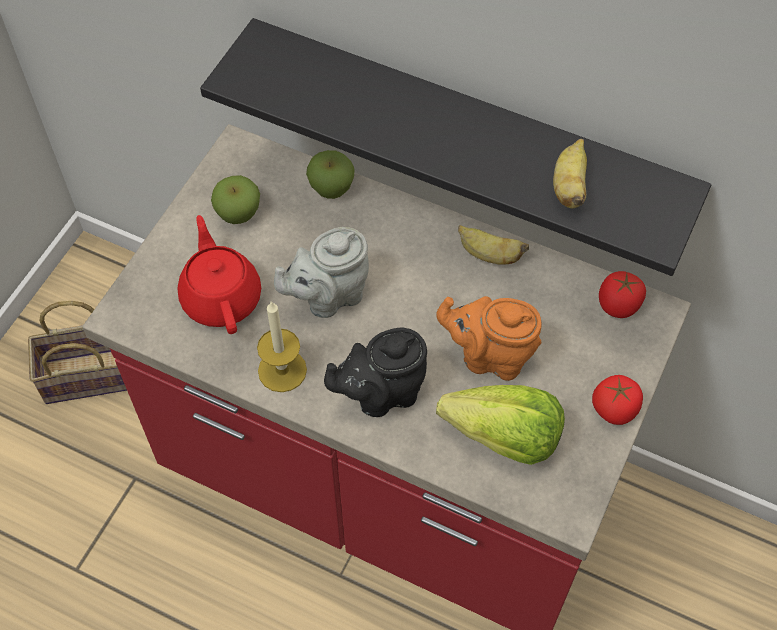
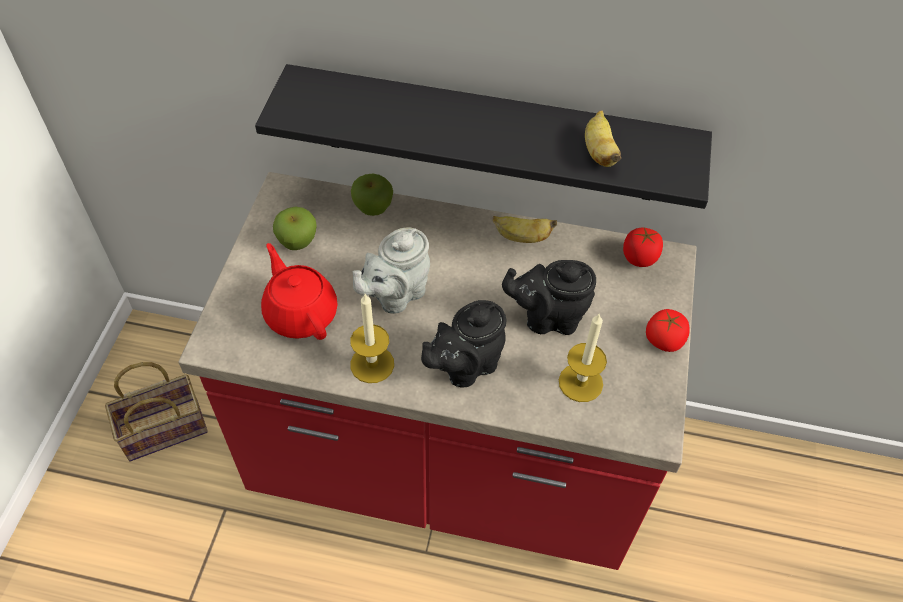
camera: 15 degrees left, 5 degrees down
orange teapot [436,296,542,381] -> black teapot [502,260,596,335]
lettuce [436,385,565,465] -> candle [559,313,607,402]

